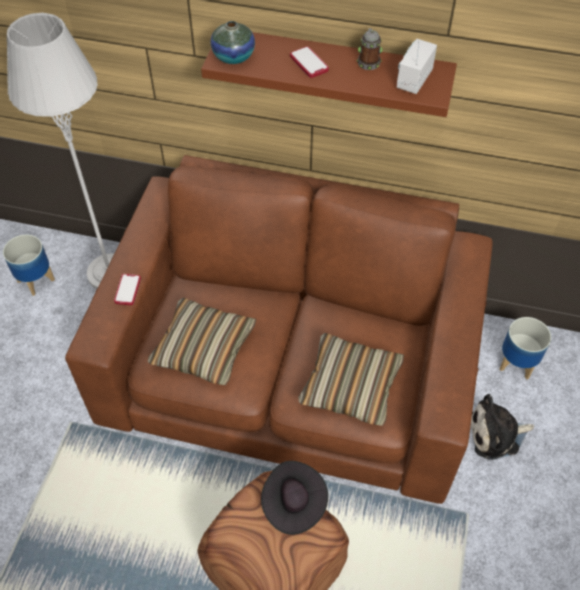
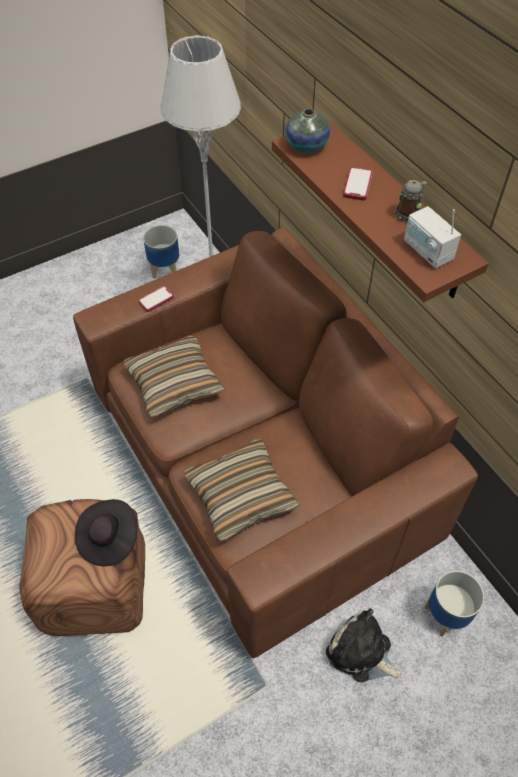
camera: 45 degrees right, 0 degrees up
radio [396,39,437,94] -> radio turned 105 degrees counterclockwise [404,206,461,268]

